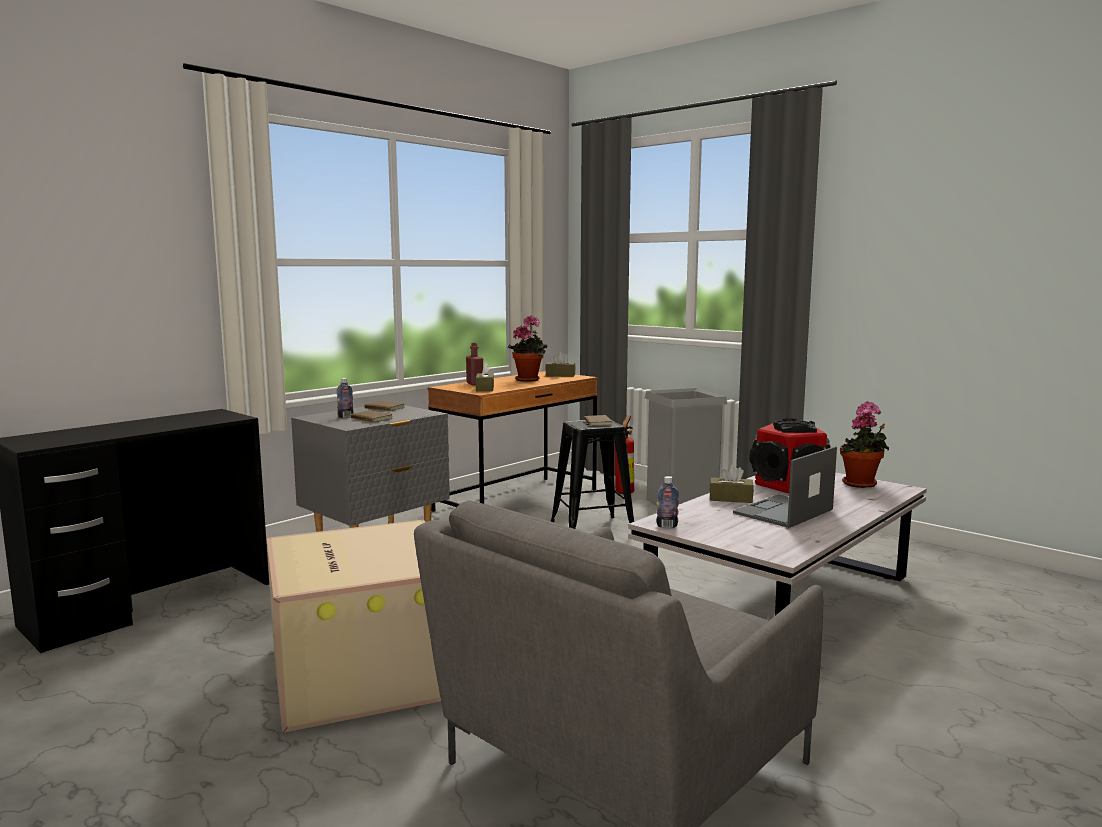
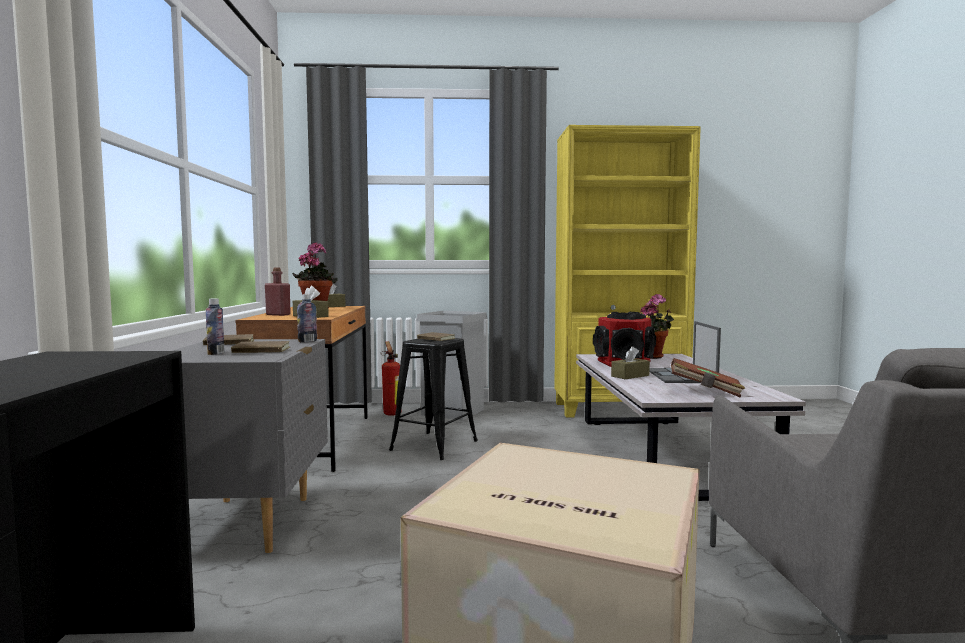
camera: 45 degrees left, 5 degrees down
bottle [656,476,679,528] -> bottle moved to [297,294,317,342]
none -> yellow bookcase [554,125,701,417]
none -> brown book [671,358,745,398]

